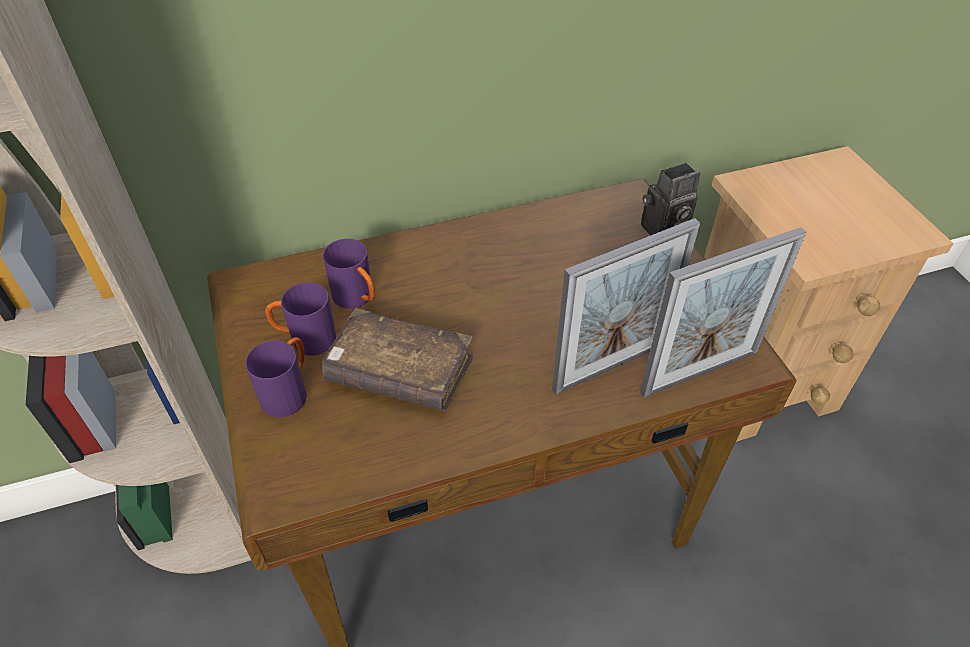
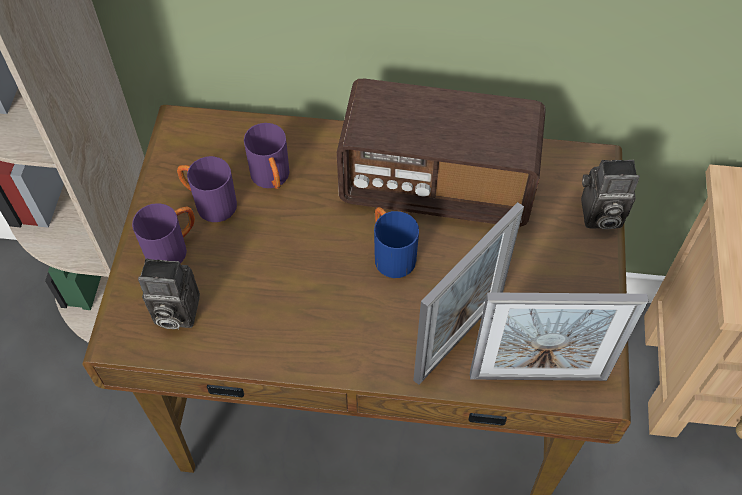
camera: 25 degrees right, 10 degrees up
brown book [322,308,473,411] -> none
picture frame [552,218,700,395] -> picture frame turned 45 degrees counterclockwise [413,202,524,385]
none -> camera [138,258,200,330]
none -> radio [337,79,546,227]
none -> blue mug [374,207,419,278]

